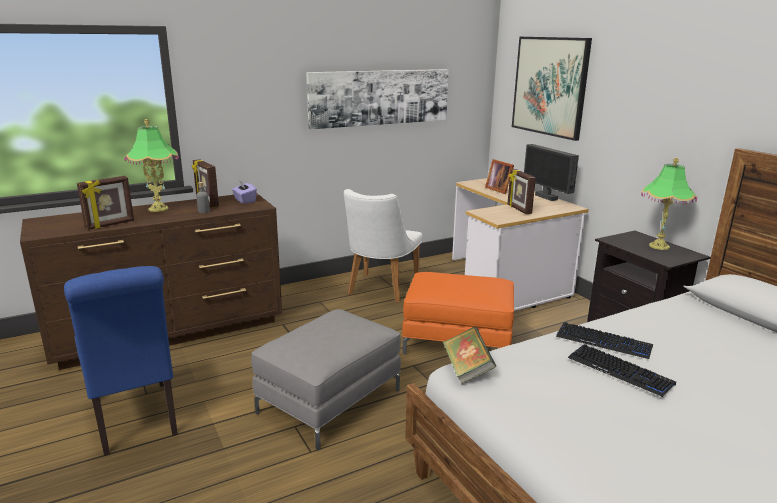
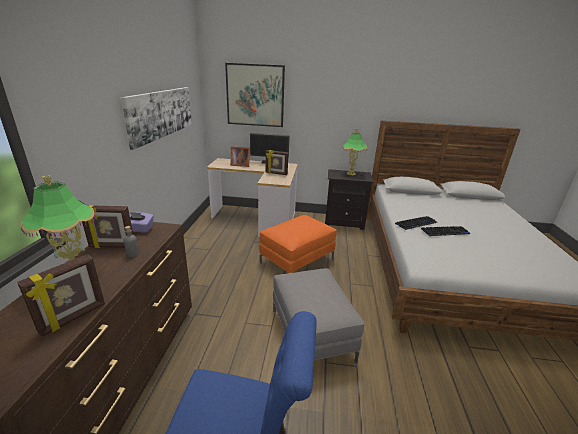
camera: 55 degrees left, 5 degrees up
picture frame [77,176,134,230] -> picture frame turned 45 degrees clockwise [17,254,105,337]
white chair [344,189,423,303] -> none
book [443,327,496,384] -> none

